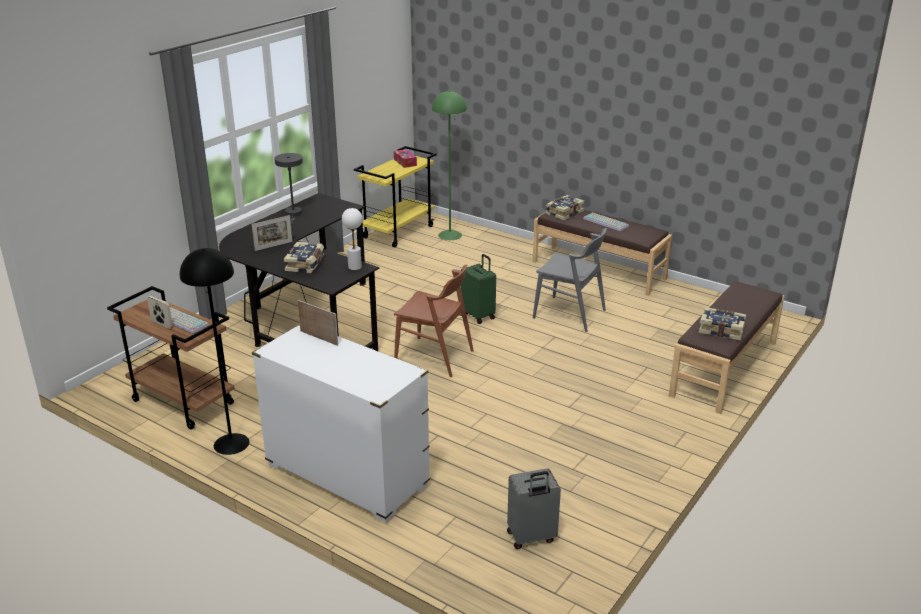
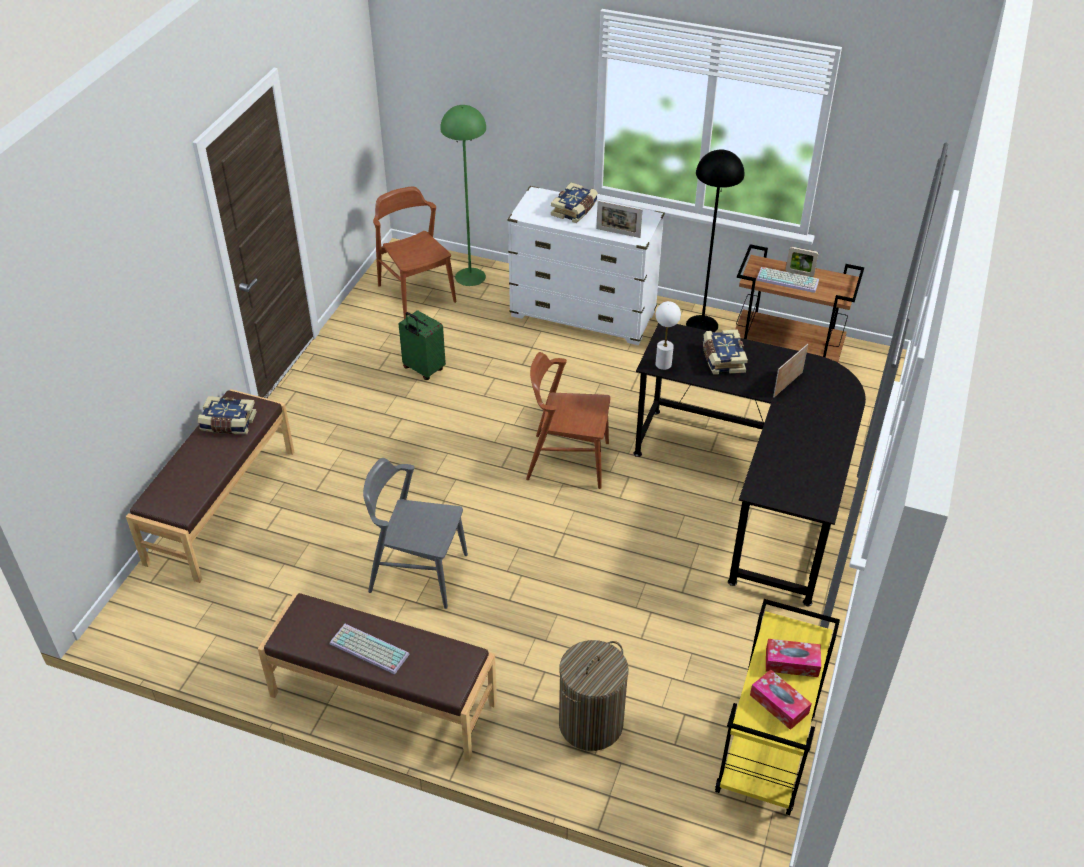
camera: 165 degrees right, 15 degrees up
grey table lamp [274,153,303,224] -> none
green floor lamp [432,91,467,240] -> green floor lamp moved to [440,105,486,286]
green suitcase [461,254,496,324] -> green suitcase moved to [399,310,446,380]
grey suitcase [507,468,561,549] -> brown chair [373,186,457,319]
book [546,195,585,220] -> book moved to [551,183,598,223]
none -> laundry basket [559,640,629,751]
none -> tissue box [766,639,821,677]

